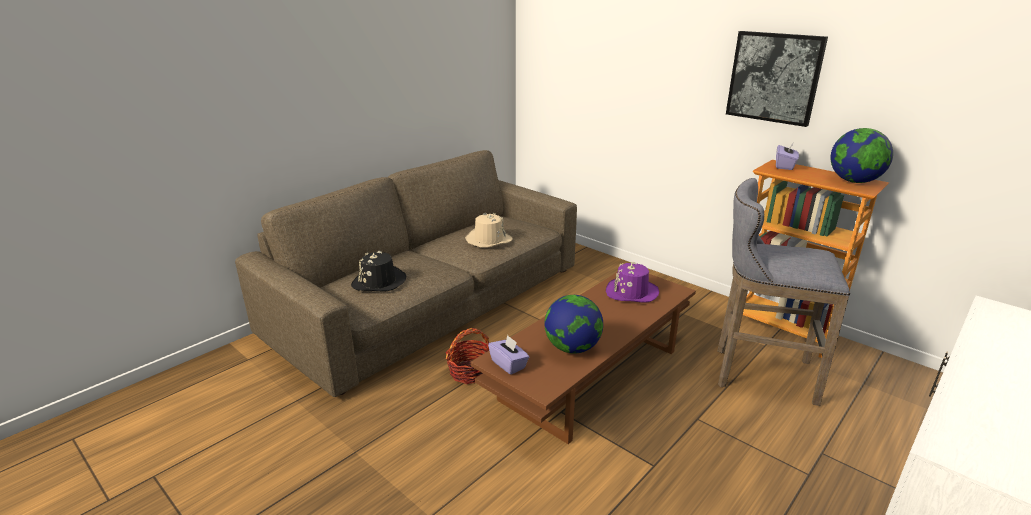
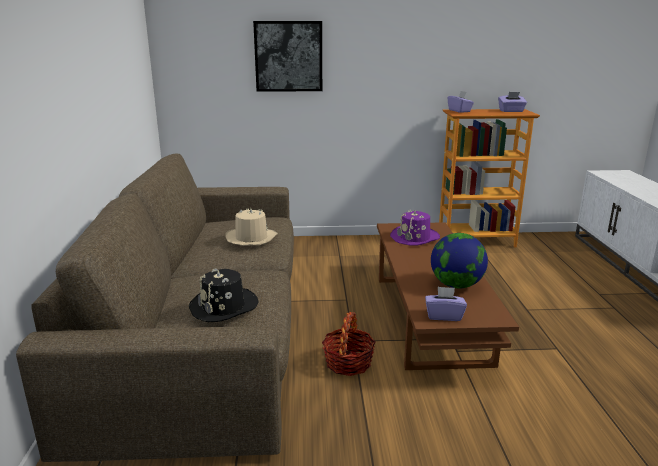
camera: 45 degrees left, 5 degrees down
grey stool [717,178,850,406] -> none
picture [726,31,828,127] -> picture moved to [253,21,322,92]
globe [830,128,893,183] -> purple tissue box [498,92,527,112]

